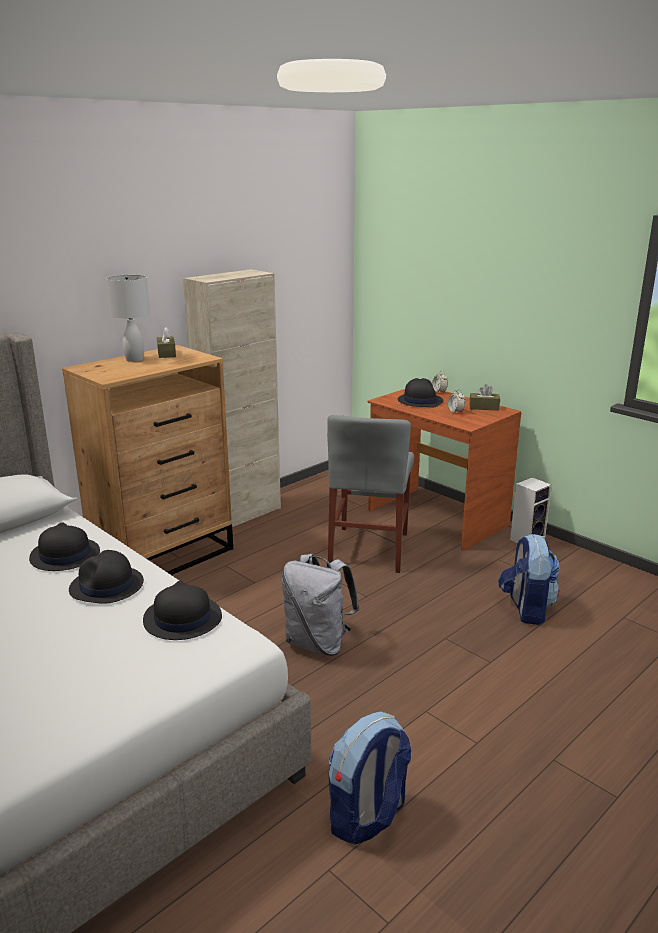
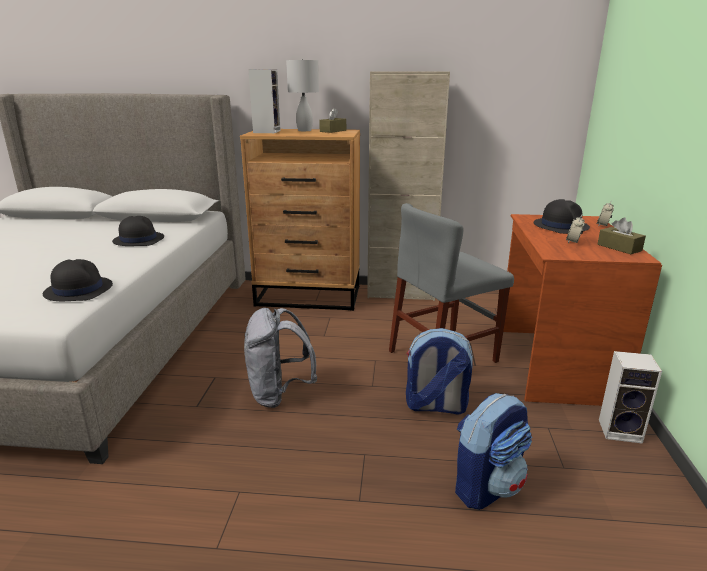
camera: 50 degrees right, 0 degrees up
black hat [69,550,144,604] -> none
backpack [328,712,411,845] -> backpack moved to [406,328,473,415]
none -> speaker [248,69,281,133]

